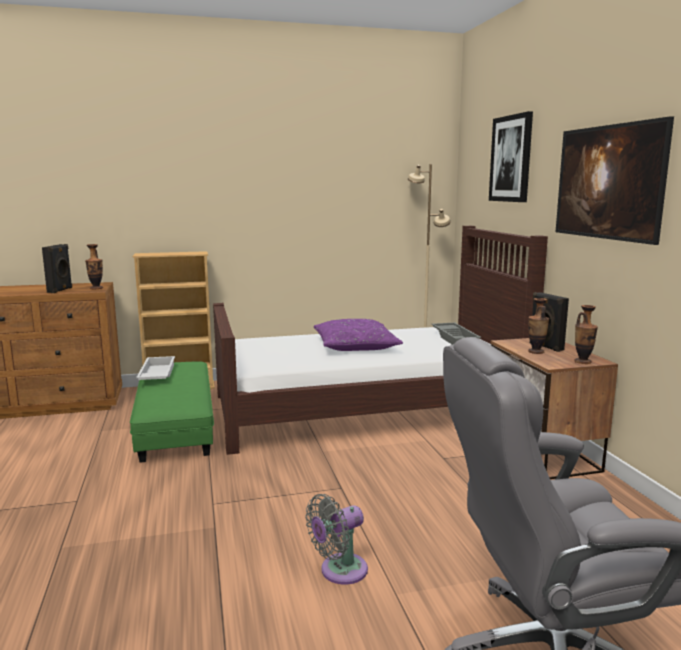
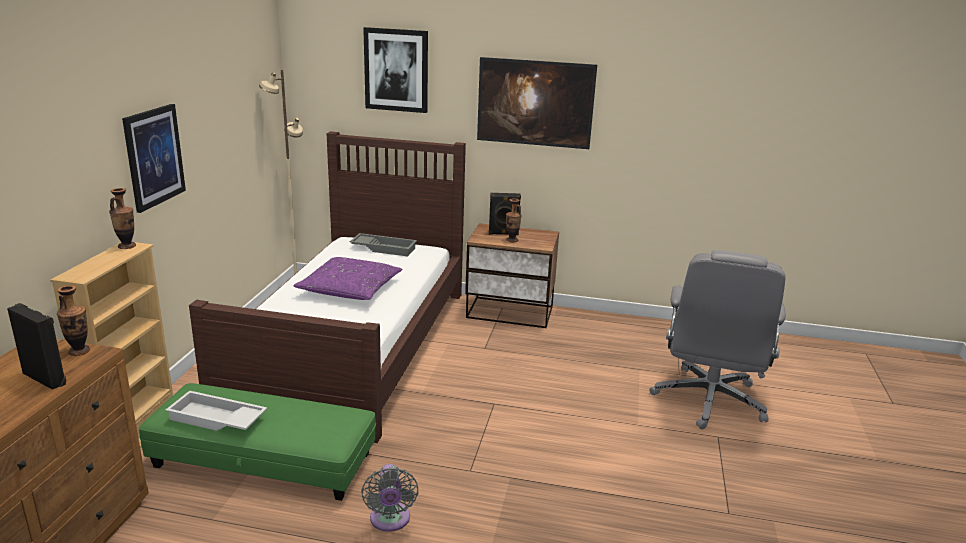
camera: 65 degrees left, 10 degrees up
grey fan [305,494,368,585] -> grey fan moved to [361,464,419,532]
vase [574,305,598,364] -> vase moved to [109,188,136,249]
none -> picture [122,104,186,213]

